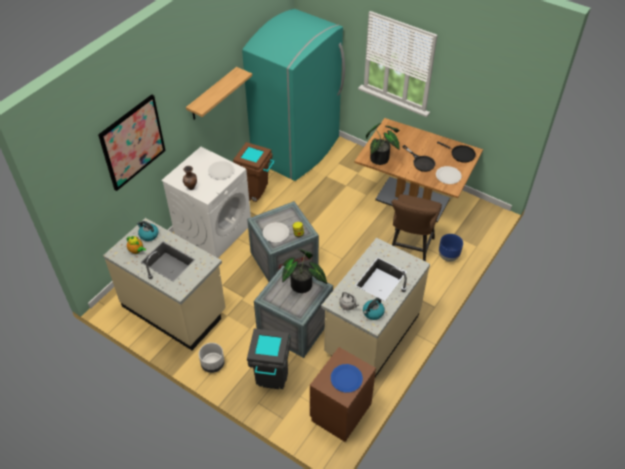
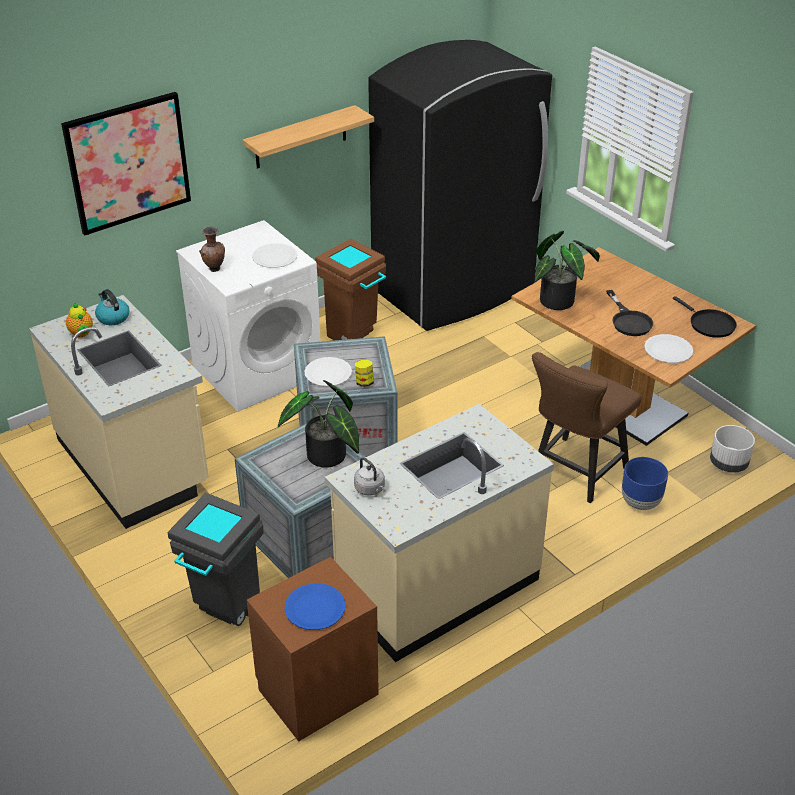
camera: 20 degrees right, 10 degrees down
white planter [199,343,225,373] -> white planter moved to [710,425,755,472]
turquoise fridge [242,9,345,181] -> black fridge [368,40,552,331]
kettle [363,298,385,320] -> none

